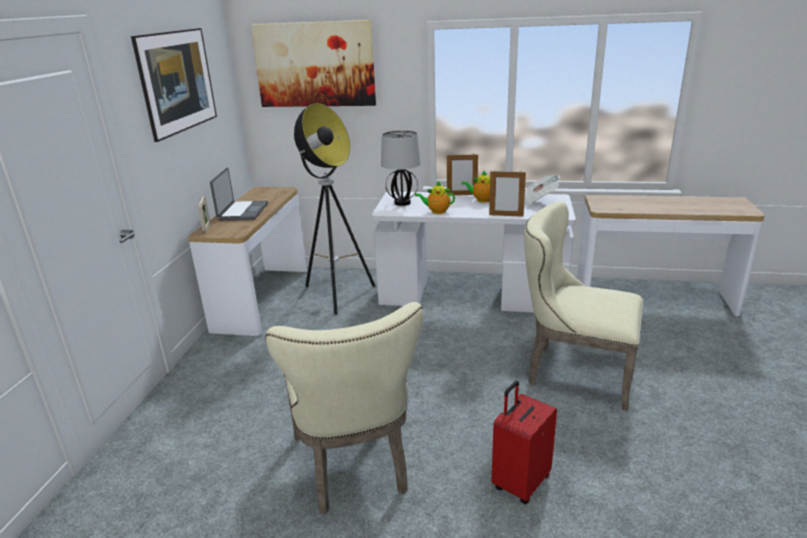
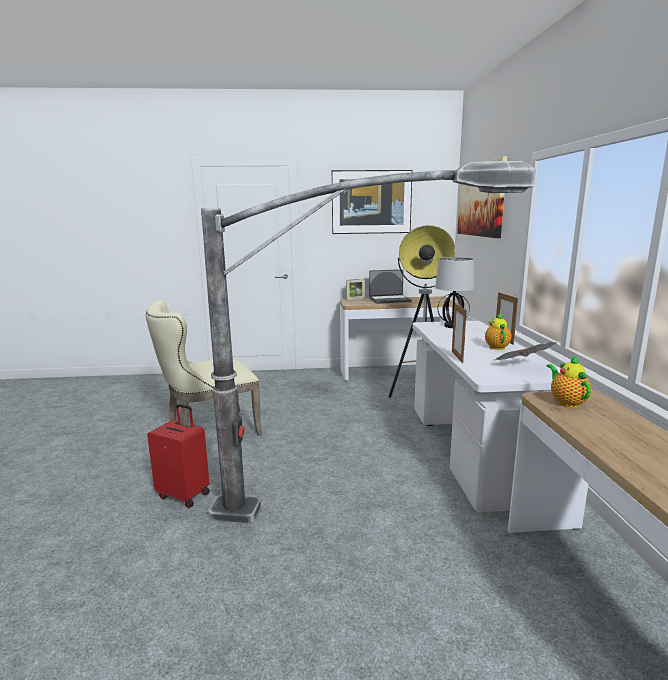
camera: 75 degrees right, 10 degrees down
teapot [415,181,455,214] -> teapot moved to [547,355,591,408]
beige chair [524,201,643,411] -> floor lamp [201,161,536,523]

